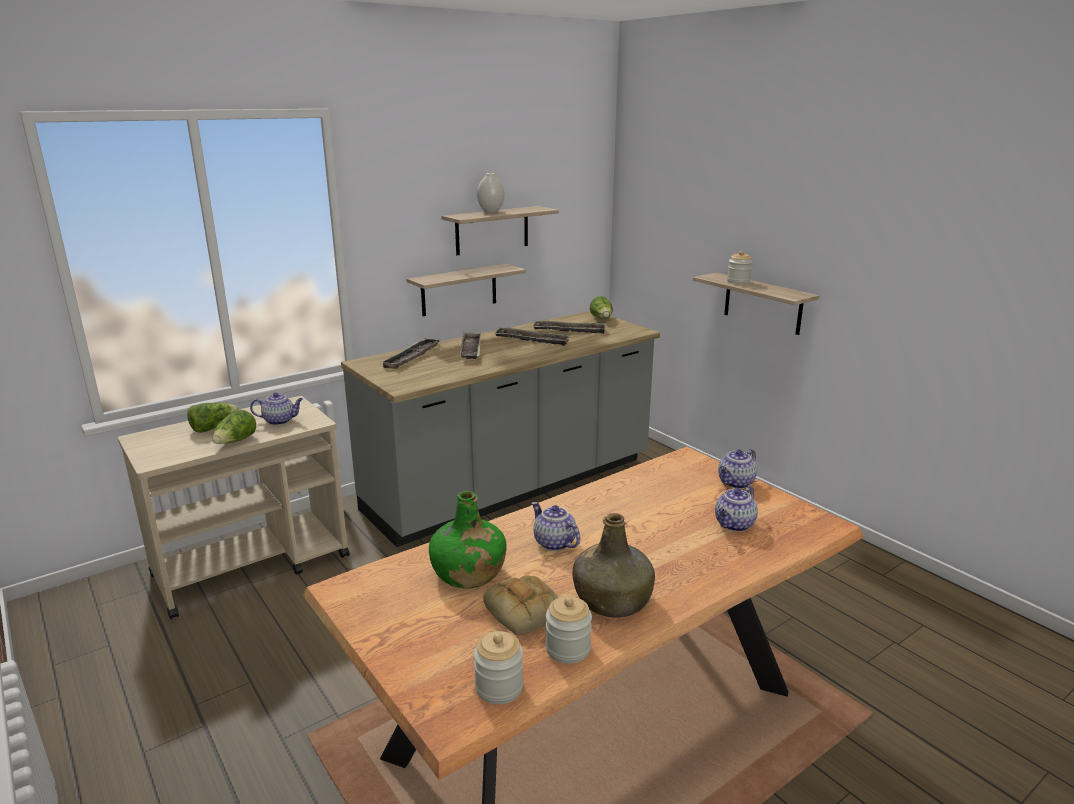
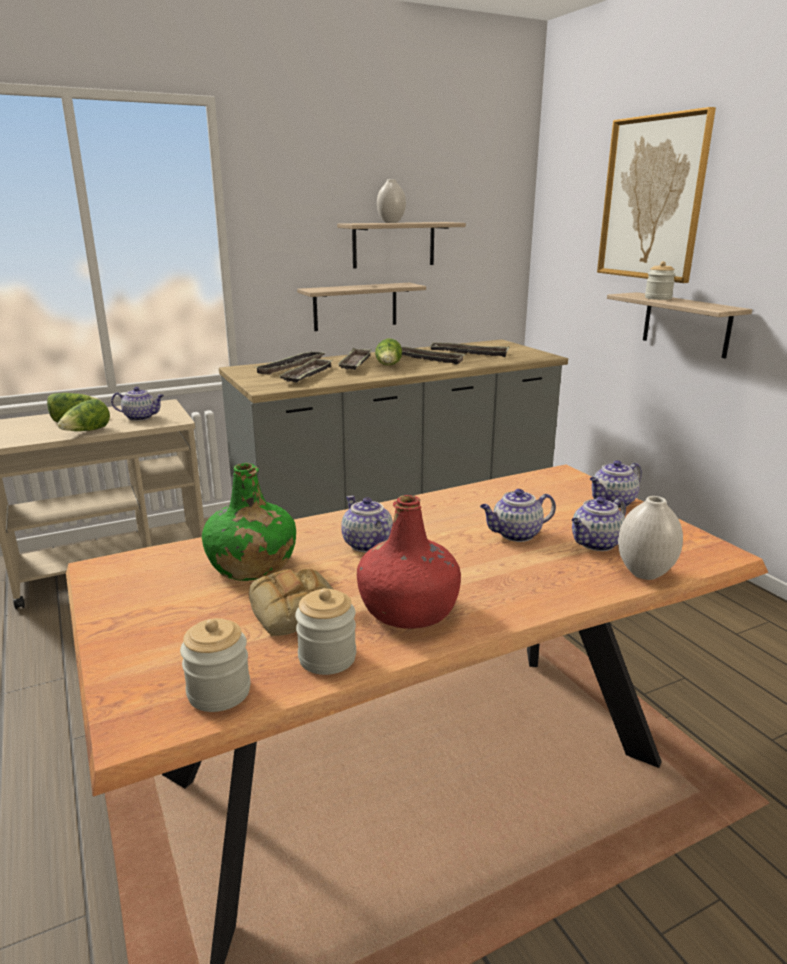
camera: 10 degrees right, 0 degrees up
green bottle [572,513,655,618] -> red bottle [357,495,461,629]
lettuce [590,296,613,319] -> lettuce moved to [375,338,402,365]
none -> tray [279,358,333,383]
none -> teapot [480,489,556,542]
none -> picture [597,107,716,283]
none -> white vase [618,496,683,580]

